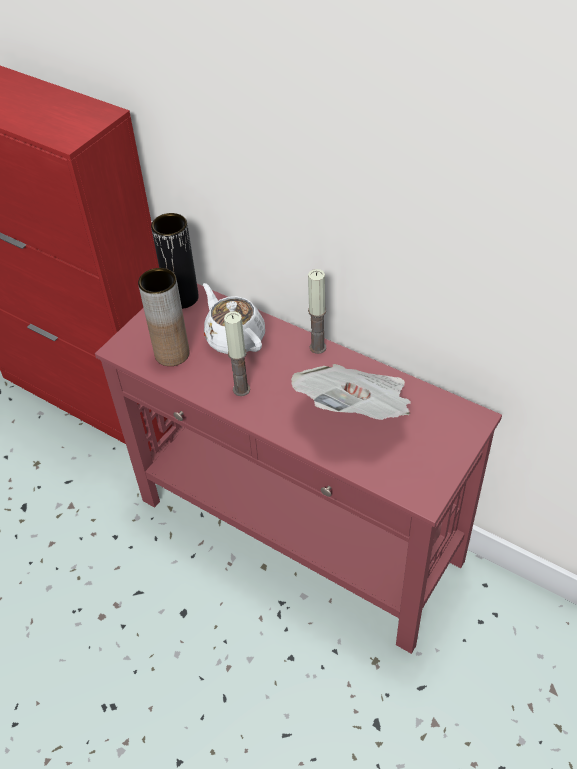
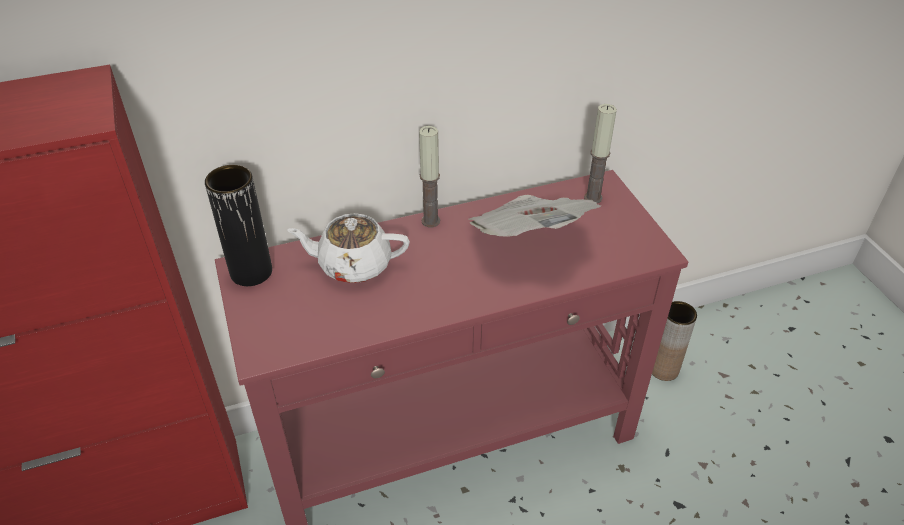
camera: 55 degrees left, 5 degrees down
brown vase [138,268,190,366] -> brown vase moved to [652,301,697,381]
candle [224,312,250,396] -> candle moved to [584,104,617,203]

